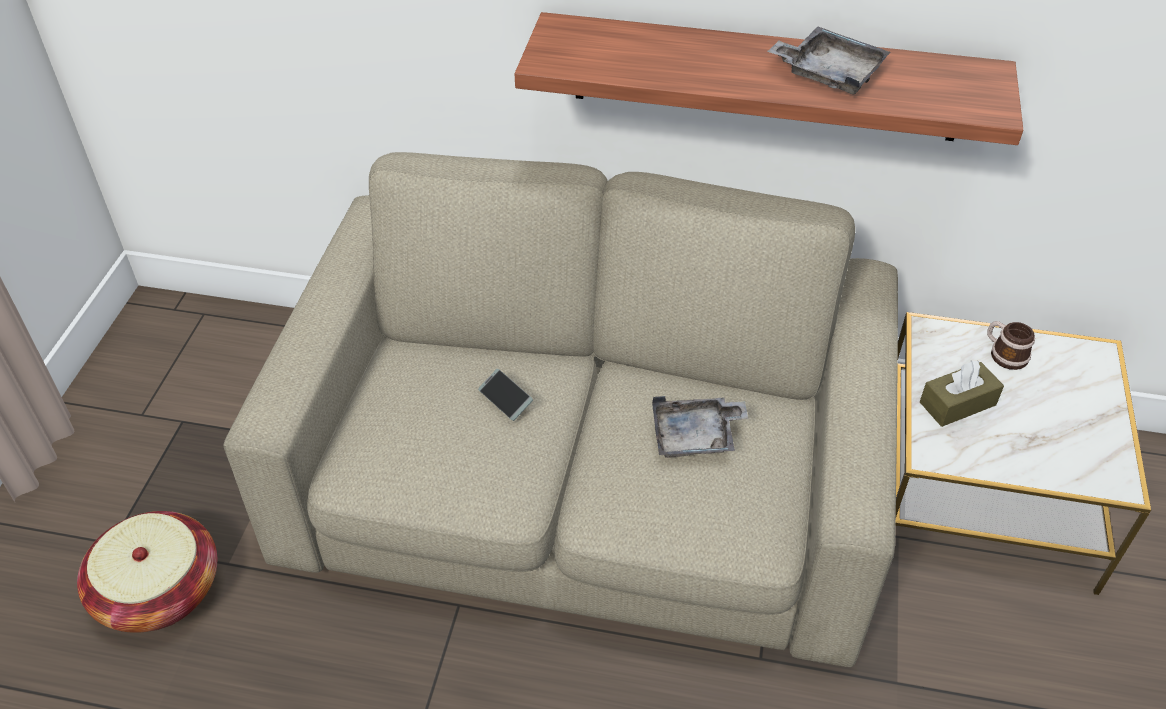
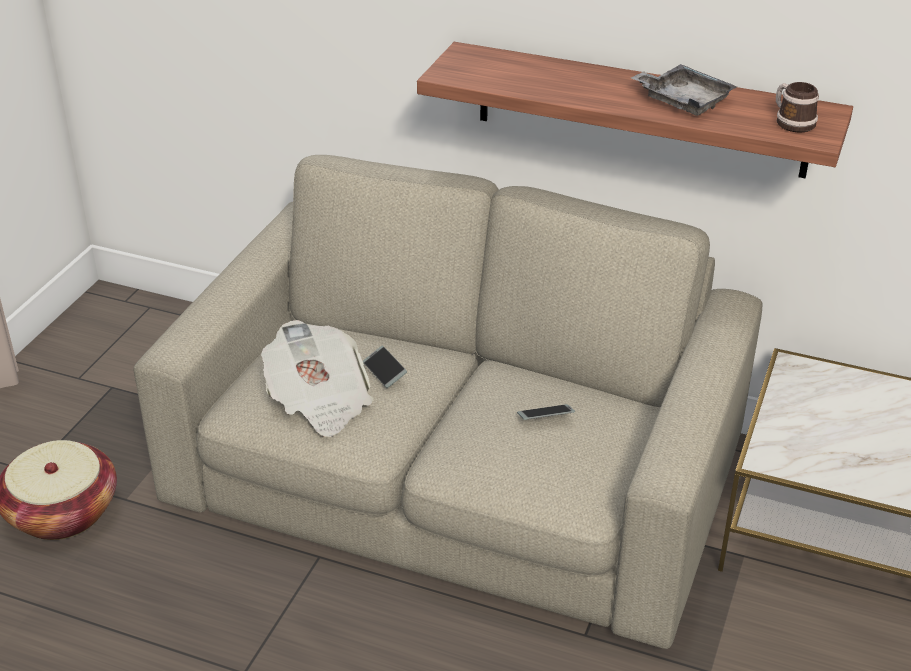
camera: 10 degrees right, 10 degrees down
grey tray [652,396,748,458] -> phone [517,404,575,420]
brown tissue box [920,361,1004,427] -> none
mug [987,321,1035,370] -> mug moved to [776,82,819,132]
none -> newspaper [261,320,373,437]

